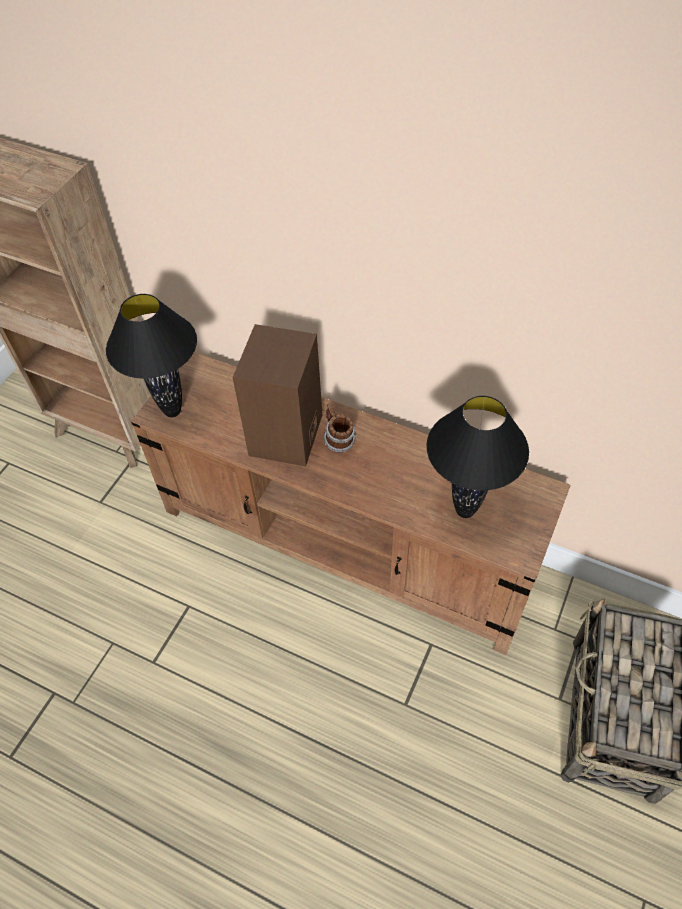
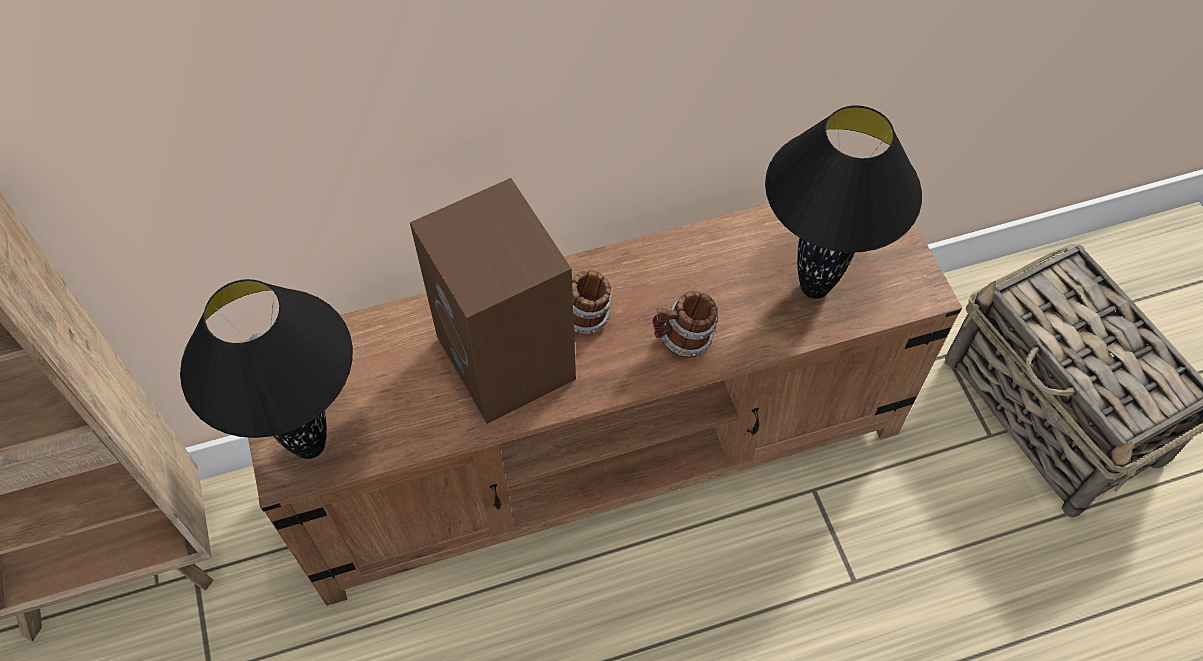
camera: 45 degrees left, 5 degrees up
none -> mug [653,291,718,358]

